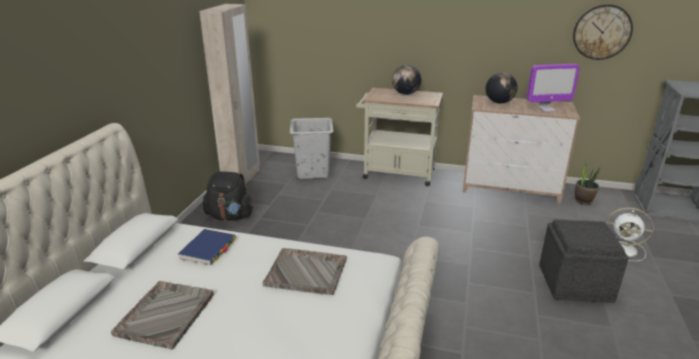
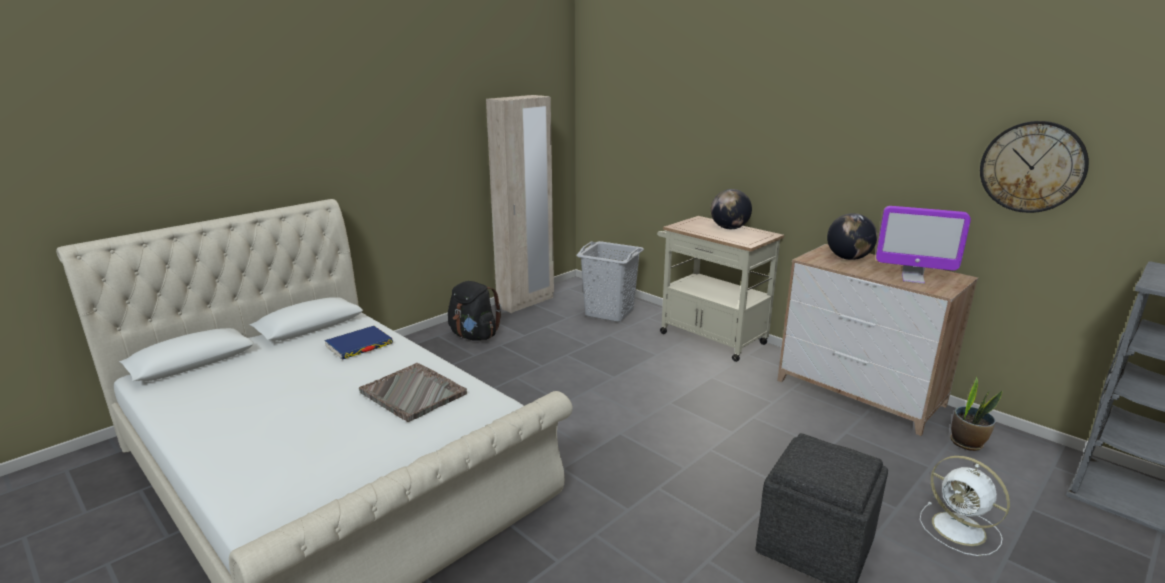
camera: 30 degrees right, 5 degrees down
grey tray [111,281,214,350] -> none

